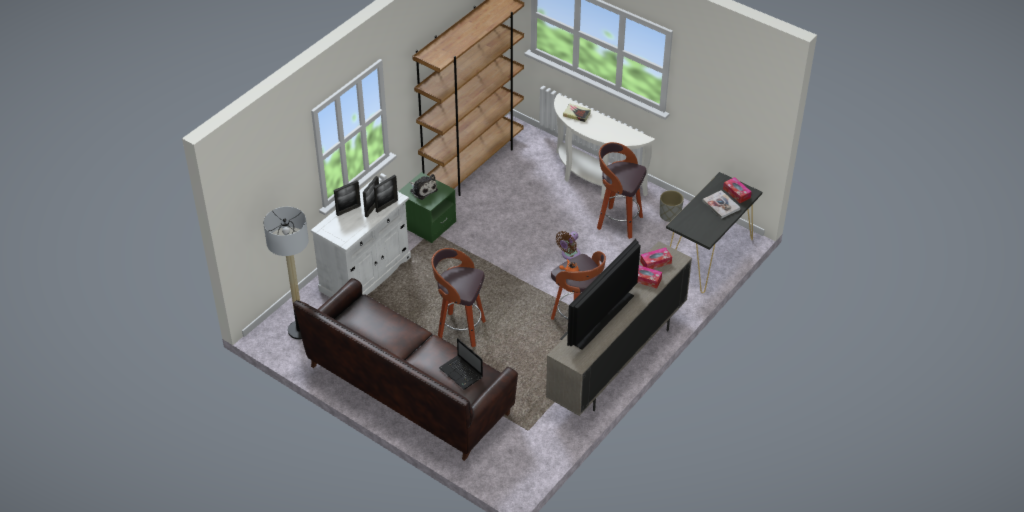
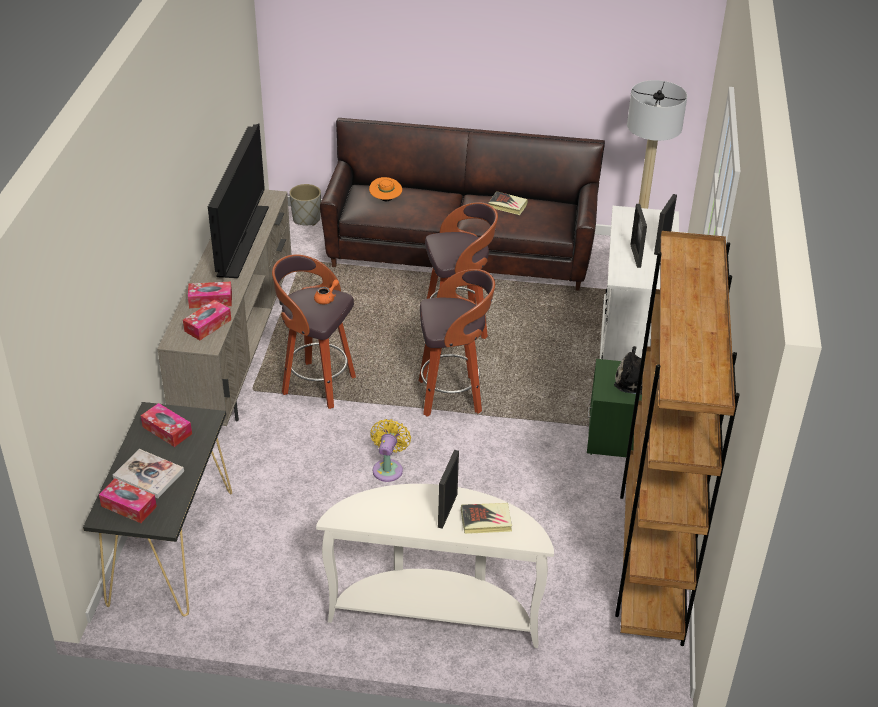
camera: 150 degrees right, 5 degrees down
picture frame [374,175,398,213] -> picture frame moved to [438,450,459,529]
laptop [439,338,483,390] -> orange hat [369,177,402,201]
brown fan [556,231,580,260] -> yellow fan [370,419,411,482]
stool [597,142,646,239] -> stool moved to [419,269,495,417]
grey planter [660,190,684,222] -> grey planter moved to [289,184,321,226]
none -> tissue box [141,403,192,447]
none -> book [489,191,528,215]

